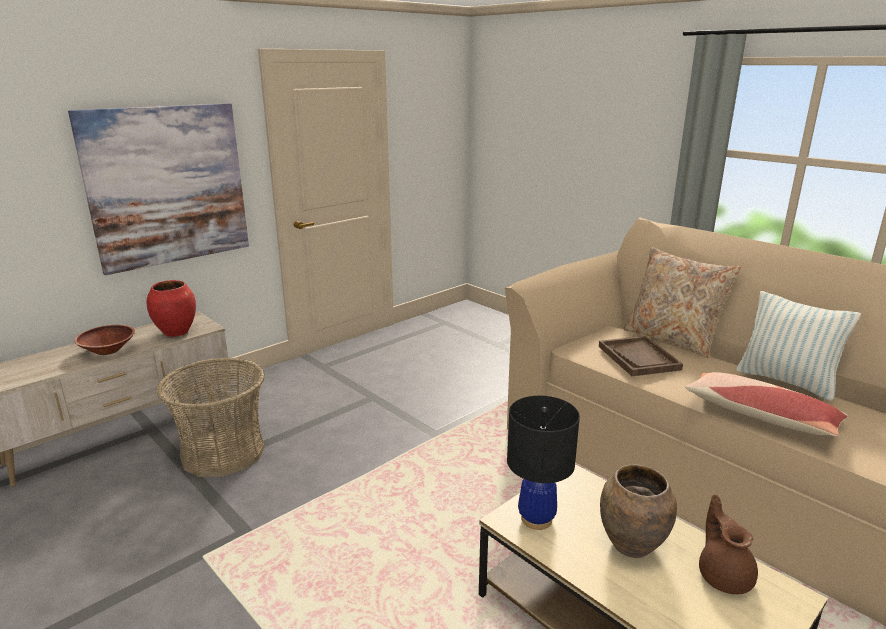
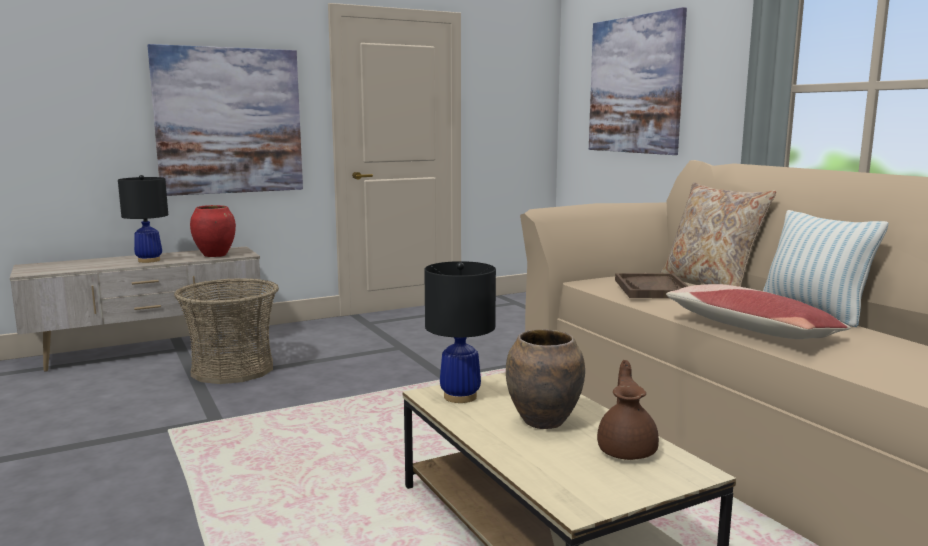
camera: 15 degrees right, 10 degrees down
brown bowl [74,325,135,355] -> black table lamp [118,175,168,263]
none -> picture [589,7,687,155]

